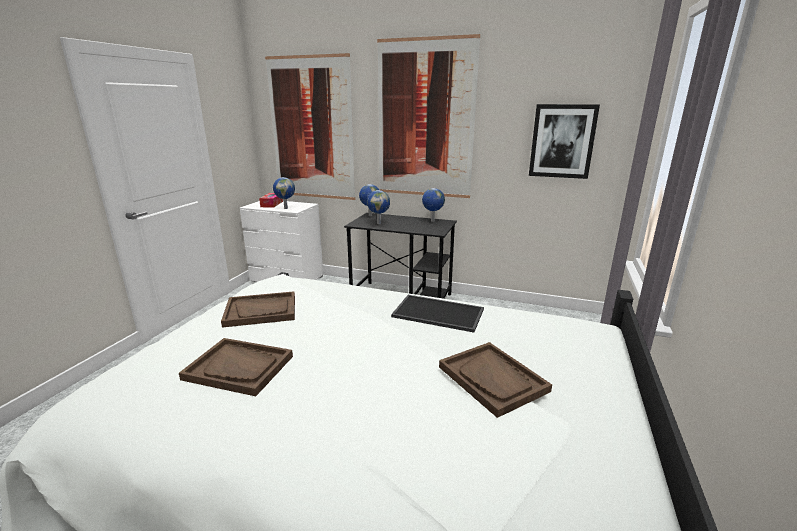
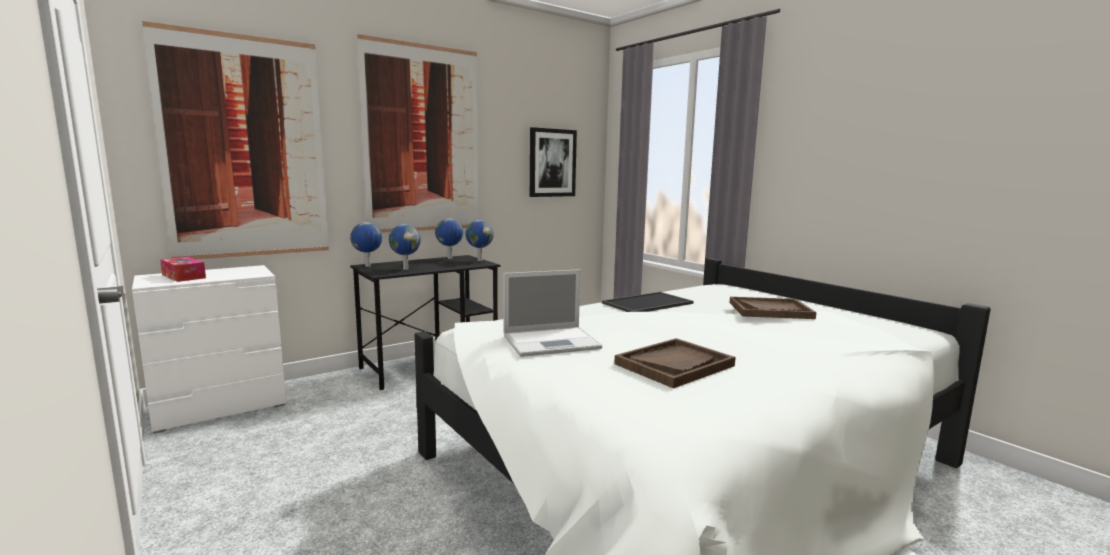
camera: 55 degrees left, 10 degrees down
brown tray [221,291,295,328] -> laptop [503,269,602,357]
globe [273,177,295,209] -> globe moved to [465,220,494,261]

